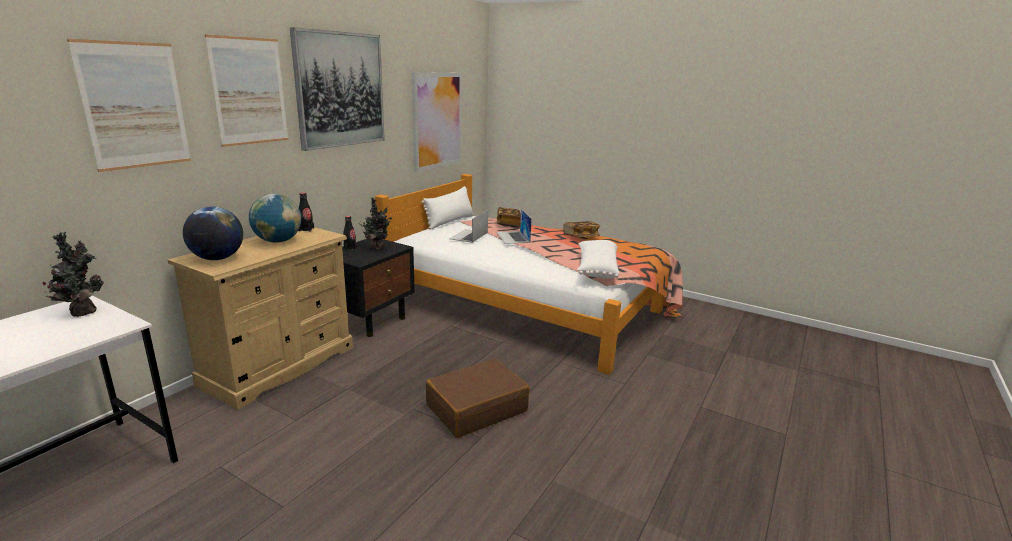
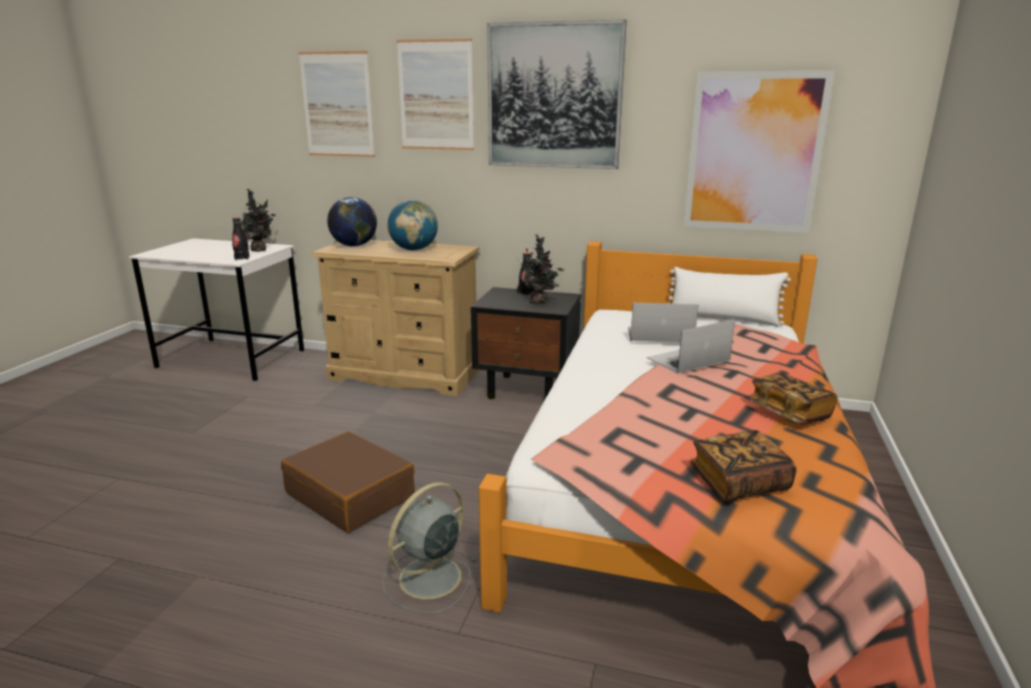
camera: 75 degrees right, 0 degrees up
black bottle [299,193,314,232] -> black bottle moved to [232,218,250,260]
book [497,207,521,228] -> book moved to [690,430,796,503]
white pillow [577,240,619,279] -> none
none -> grey fan [382,482,477,614]

